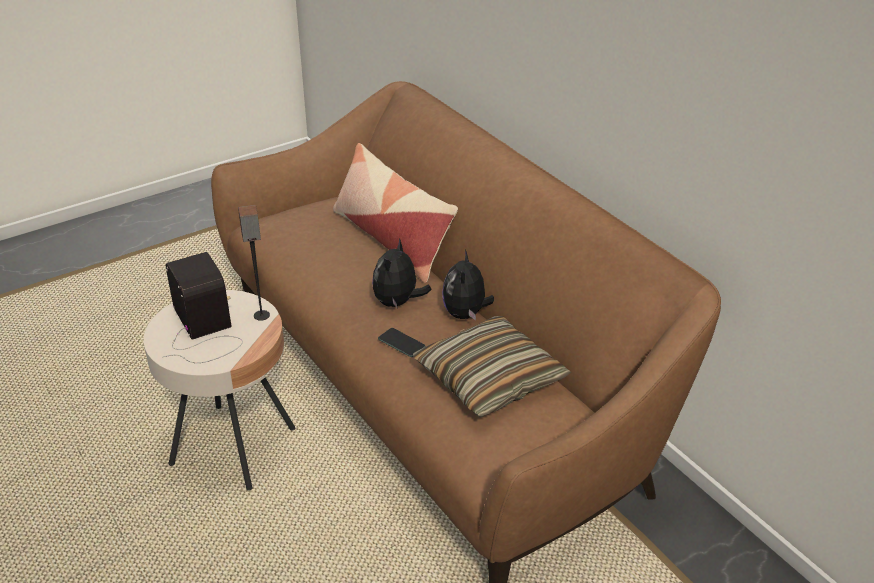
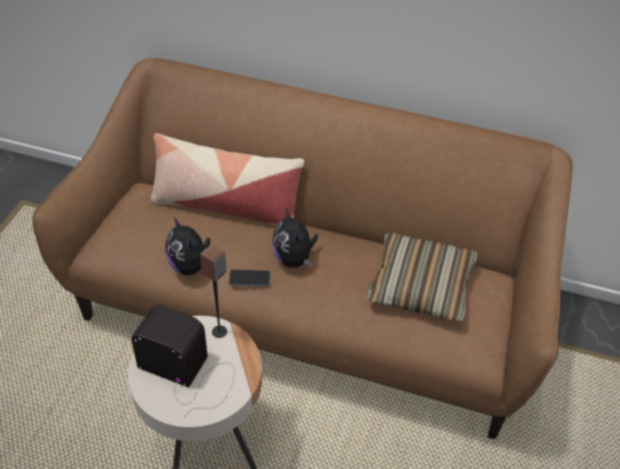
camera: 40 degrees left, 10 degrees up
phone [378,328,426,357] -> phone moved to [229,270,270,286]
plush toy [442,250,494,320] -> plush toy moved to [165,217,210,275]

